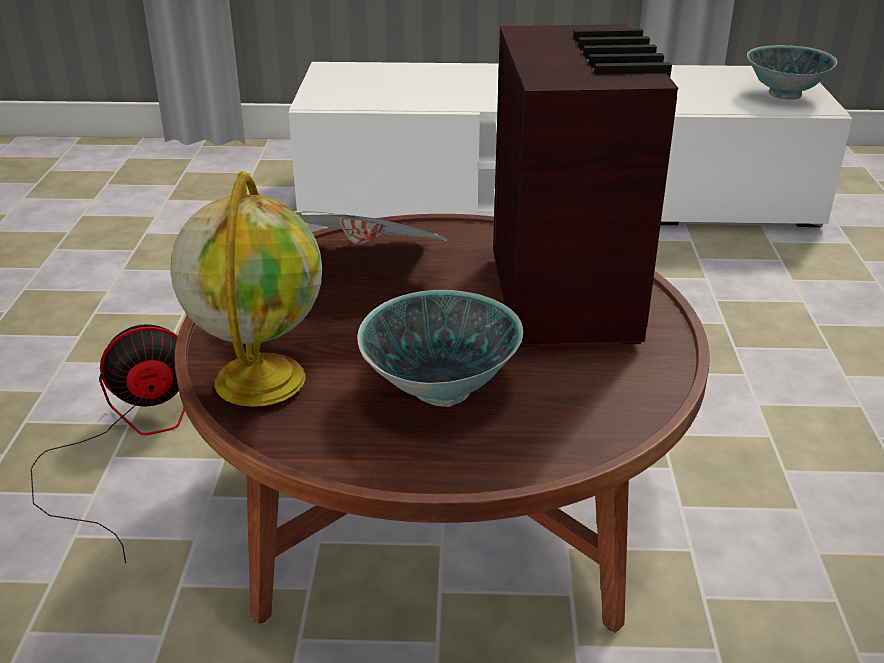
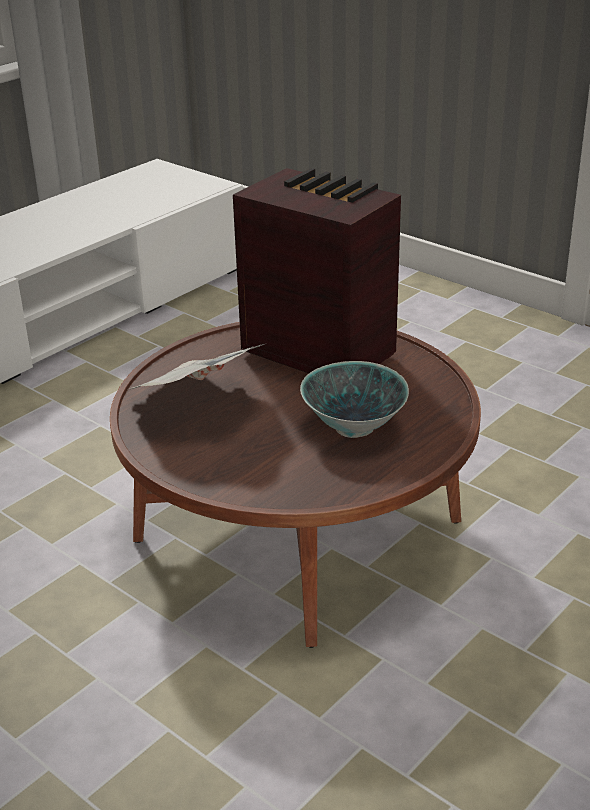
camera: 50 degrees left, 0 degrees up
fan [31,324,185,563] -> none
globe [170,171,322,407] -> none
bowl [747,45,837,100] -> none

